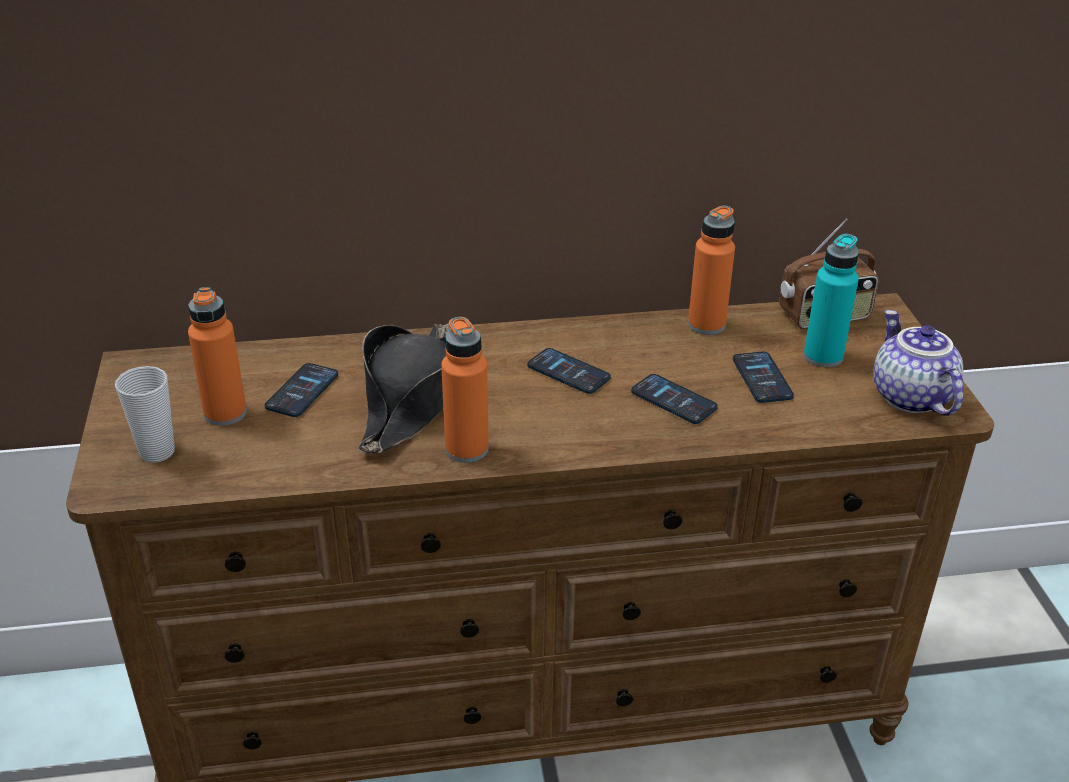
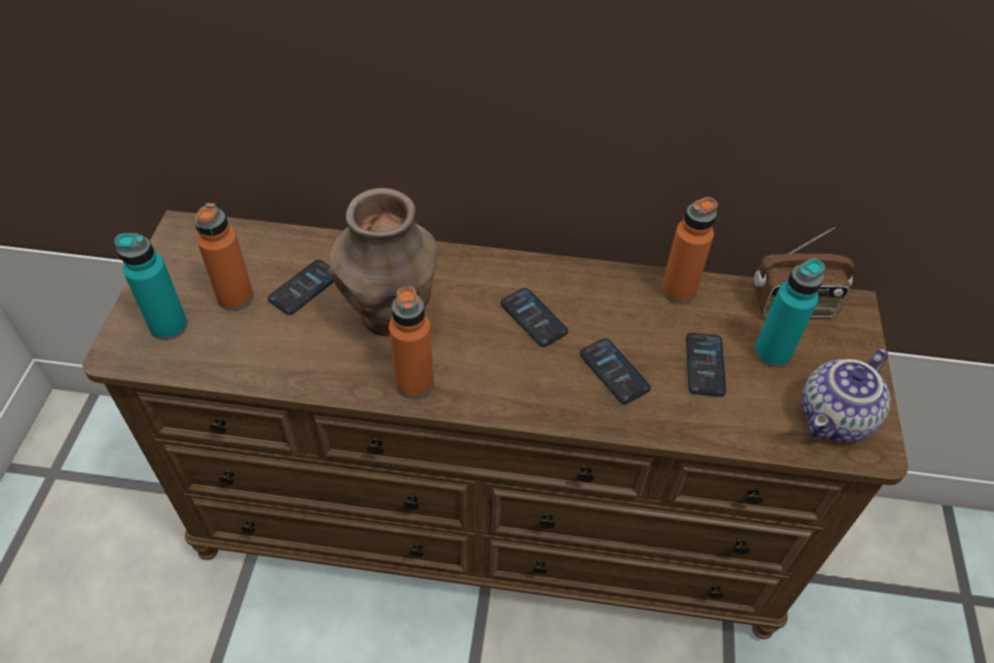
camera: 15 degrees right, 15 degrees up
cup [115,366,175,463] -> turquoise bottle [114,233,188,340]
black hat [358,324,450,454] -> brown vase [329,188,437,336]
teapot [873,310,964,416] -> teapot turned 135 degrees counterclockwise [801,348,890,442]

